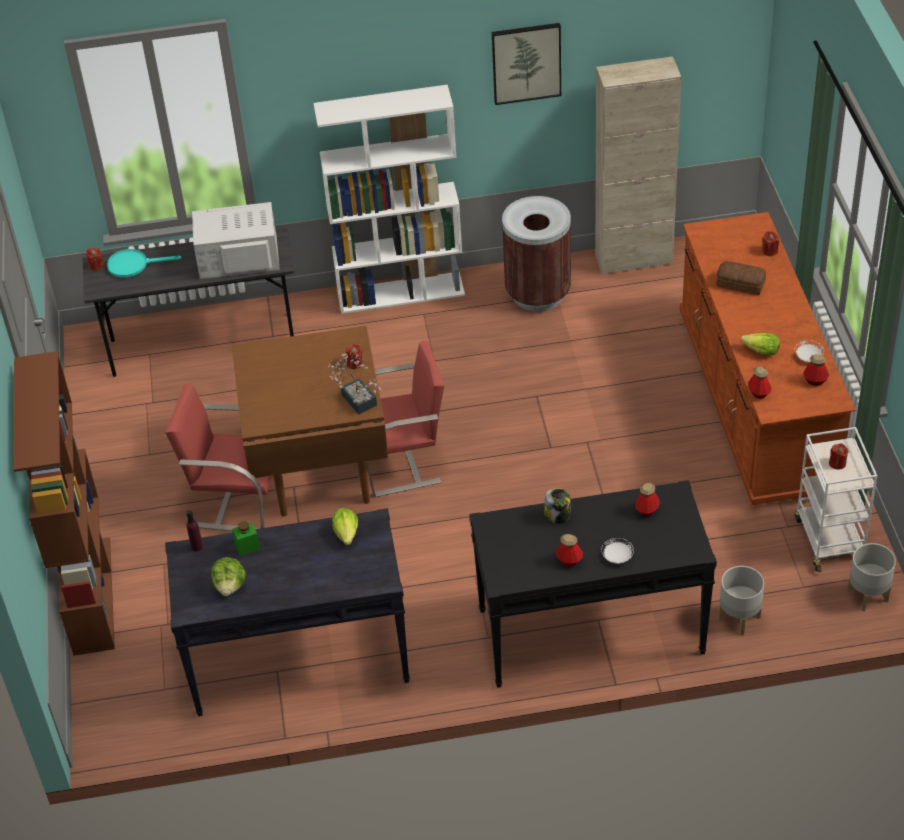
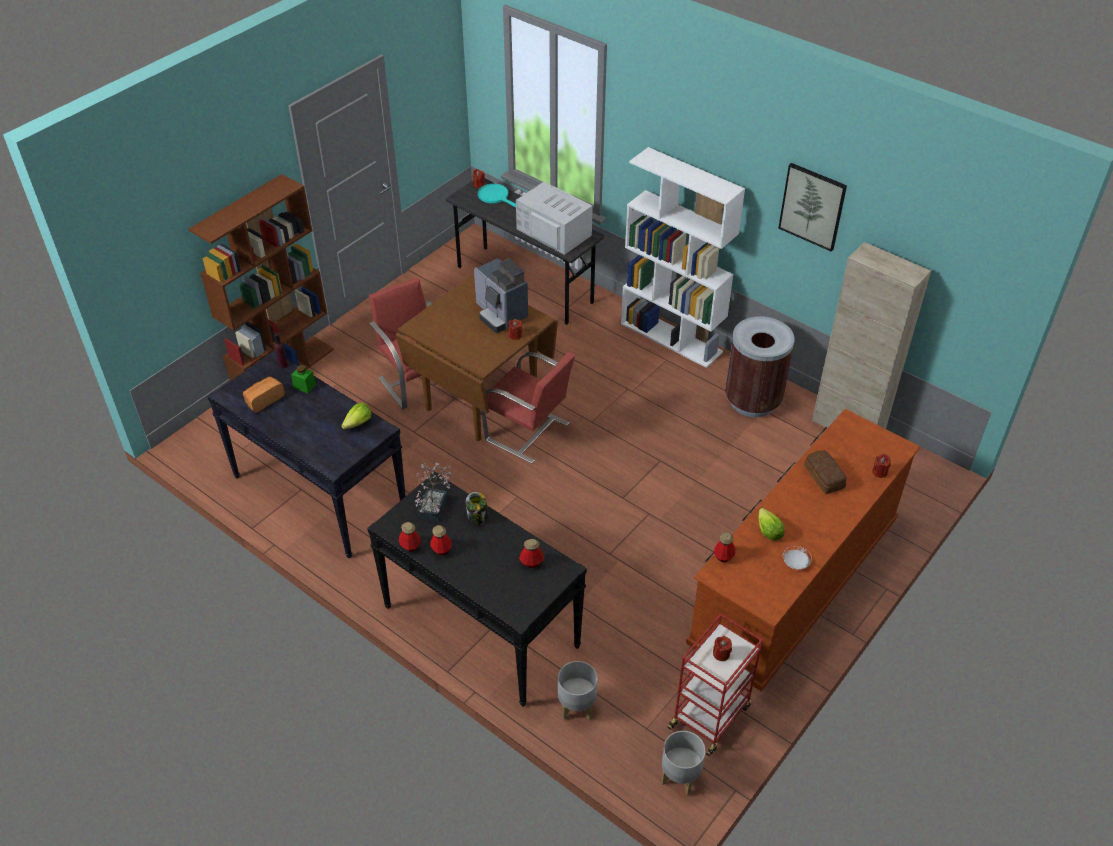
camera: 45 degrees right, 0 degrees up
lettuce [211,557,246,596] -> bread [243,377,285,413]
potted plant [328,350,382,414] -> potted plant moved to [415,462,453,522]
white plate [601,538,634,564] -> none
white cart [795,427,877,572] -> red cart [667,613,763,756]
bottle [803,354,829,386] -> bottle moved to [399,522,421,552]
none -> coffee machine [474,258,528,333]

